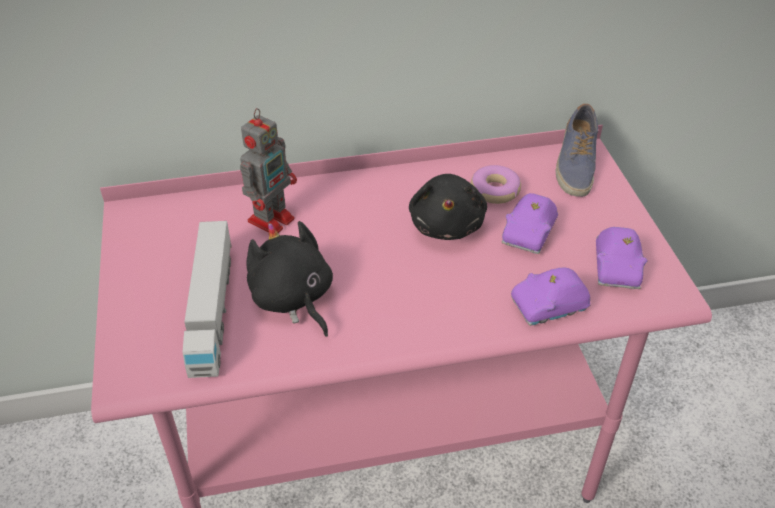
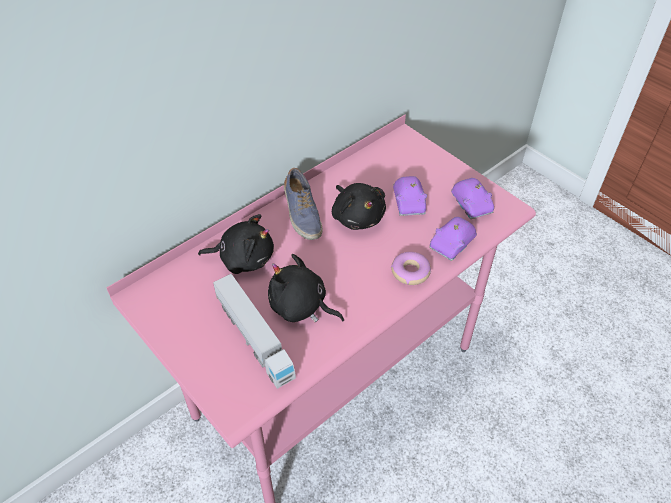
camera: 30 degrees left, 5 degrees up
toy robot [240,108,297,233] -> black plush toy [198,214,274,274]
donut [471,165,521,204] -> donut moved to [391,252,431,285]
shoe [555,104,598,197] -> shoe moved to [284,168,323,240]

